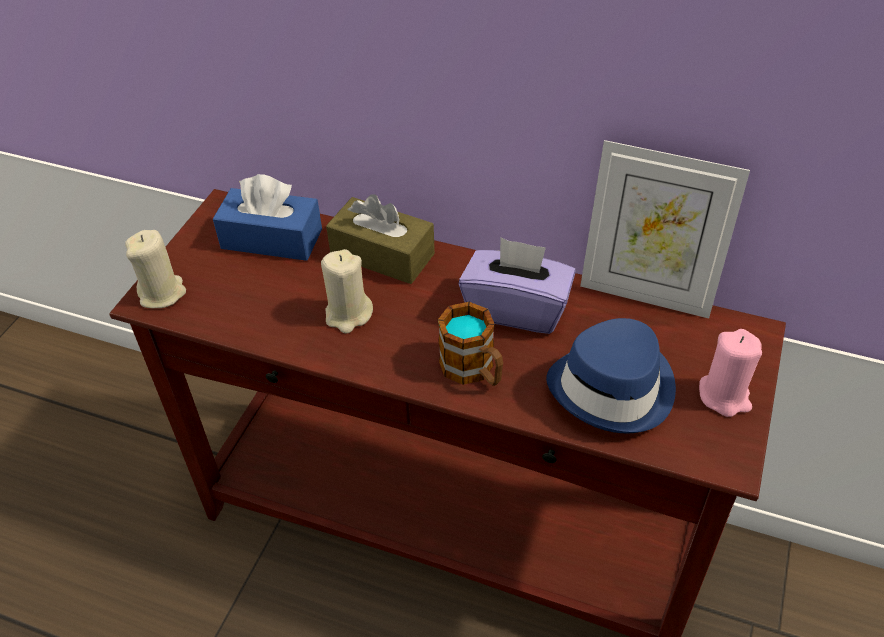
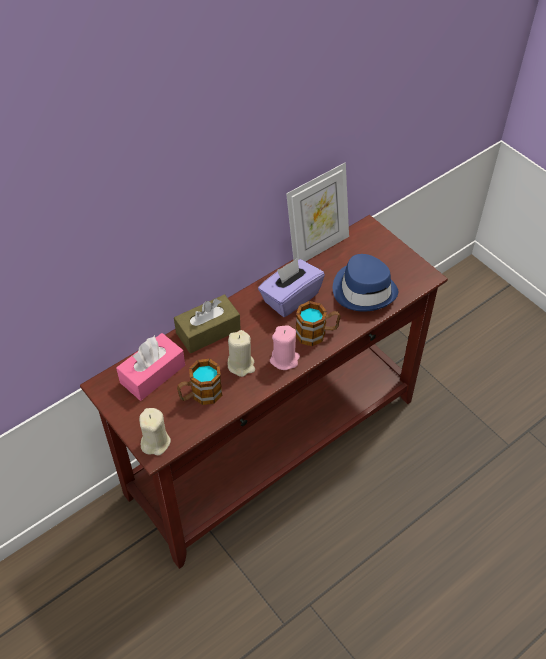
camera: 60 degrees left, 5 degrees up
blue tissue box [213,174,322,261] -> pink tissue box [116,333,185,401]
pink candle [699,329,762,417] -> pink candle moved to [270,325,300,370]
none -> mug [177,359,222,405]

